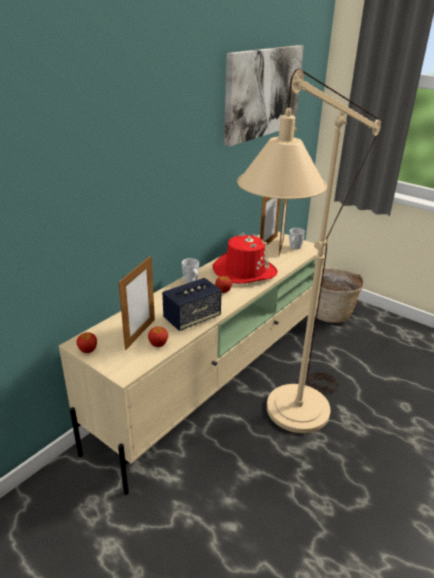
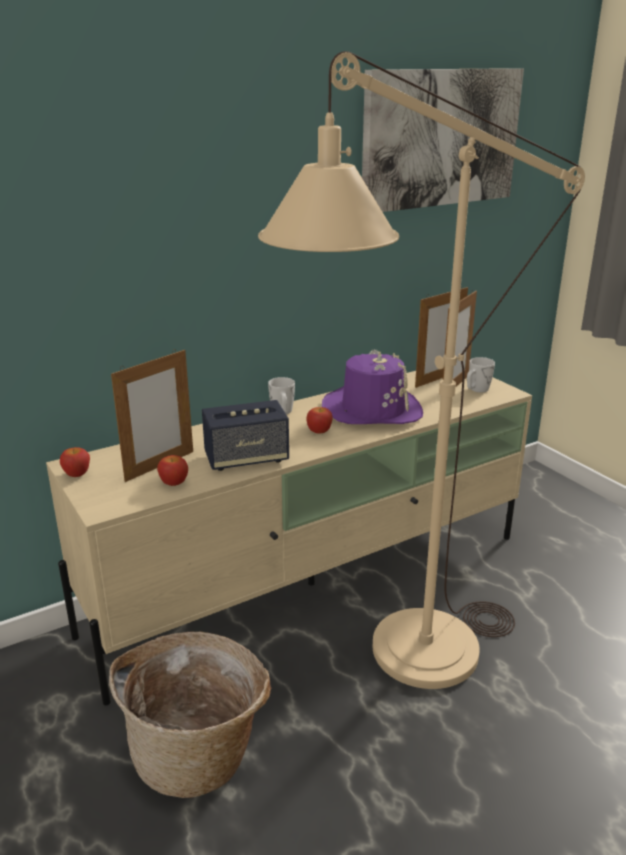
camera: 20 degrees right, 5 degrees down
red hat [213,233,278,284] -> purple hat [322,349,423,424]
basket [315,268,364,323] -> basket moved to [109,632,271,798]

